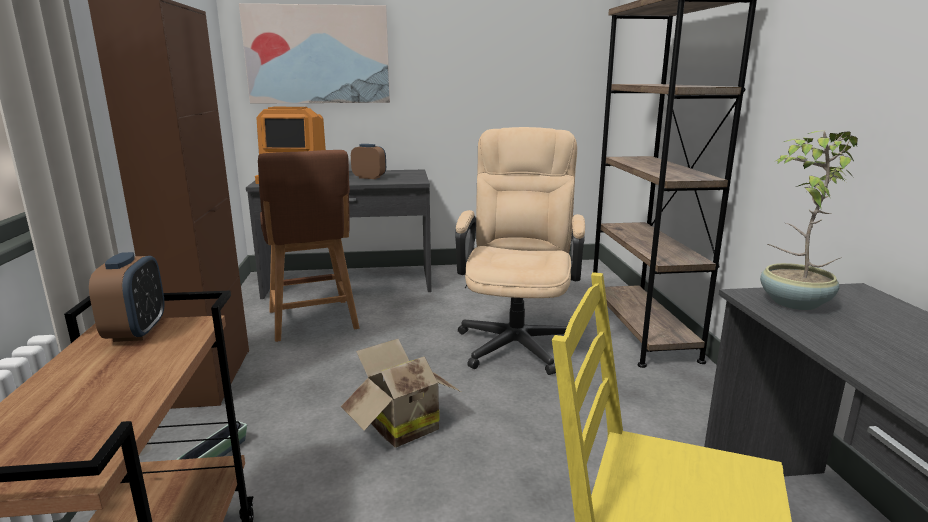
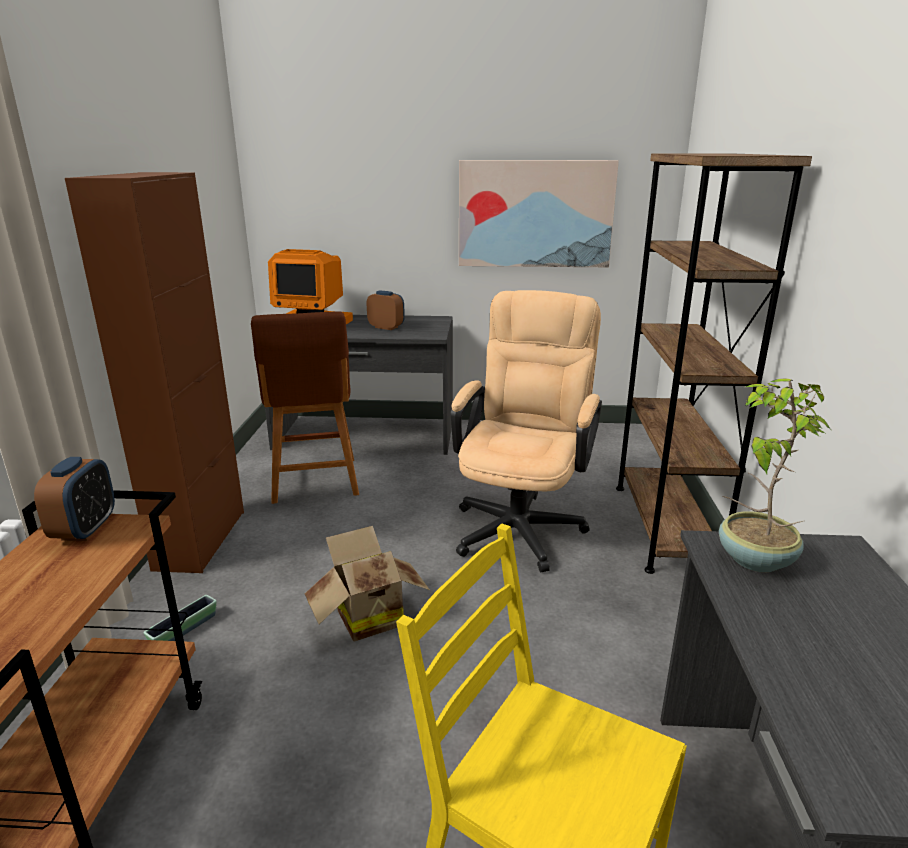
camera: 10 degrees right, 5 degrees up
picture [239,3,390,104] -> picture moved to [459,160,619,267]

